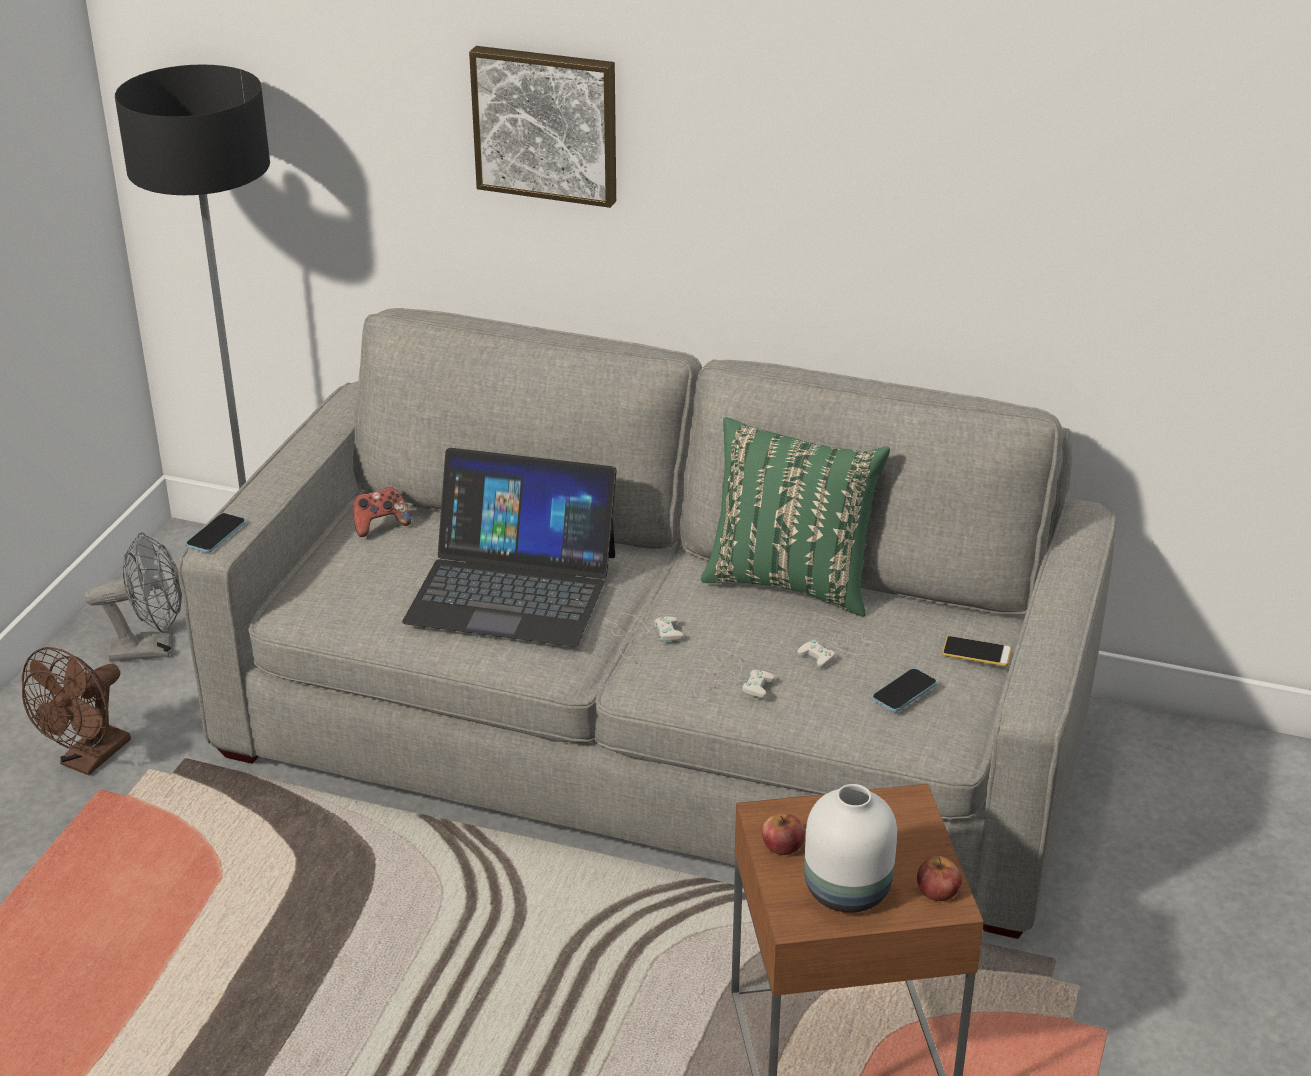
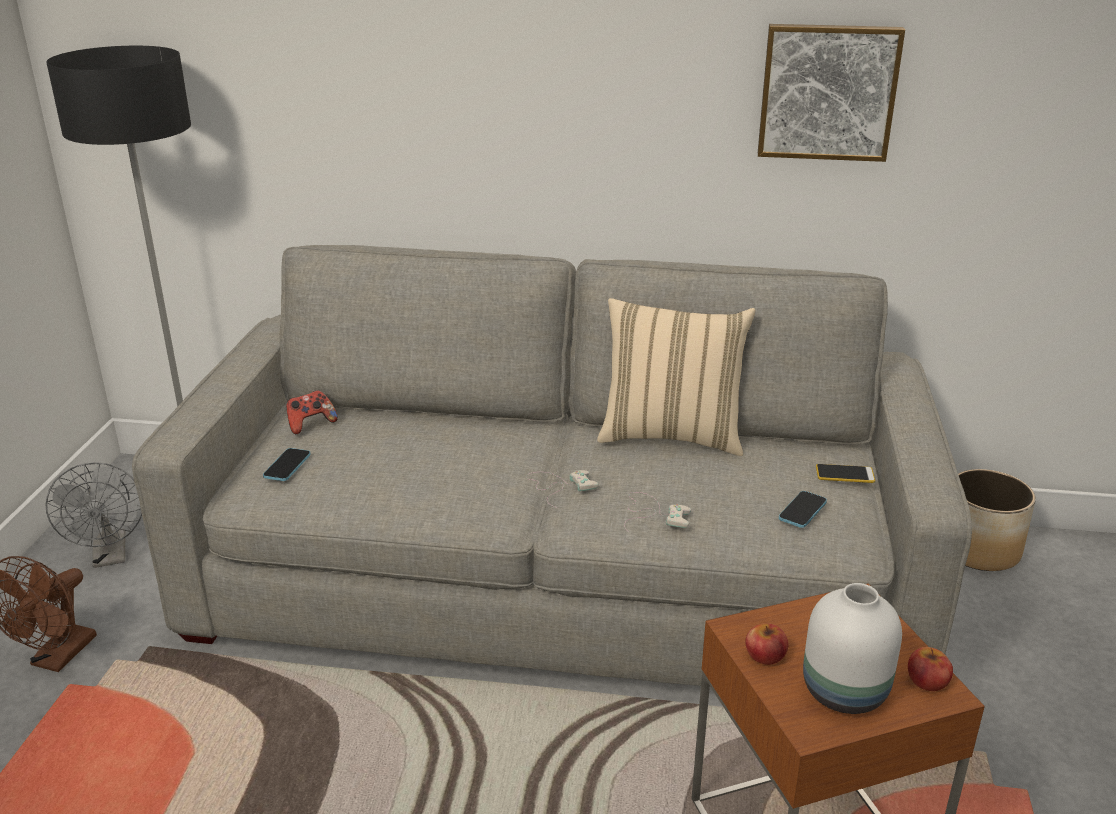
camera: 10 degrees left, 5 degrees down
grey fan [84,532,182,662] -> grey fan turned 90 degrees clockwise [46,462,142,568]
phone [186,513,246,553] -> phone moved to [263,448,311,481]
laptop [402,448,617,647] -> none
picture [469,46,616,208] -> picture moved to [758,24,905,162]
green pillow [701,417,890,617] -> beige pillow [597,298,755,456]
white game controller [797,616,883,668] -> none
none -> planter [958,469,1036,571]

